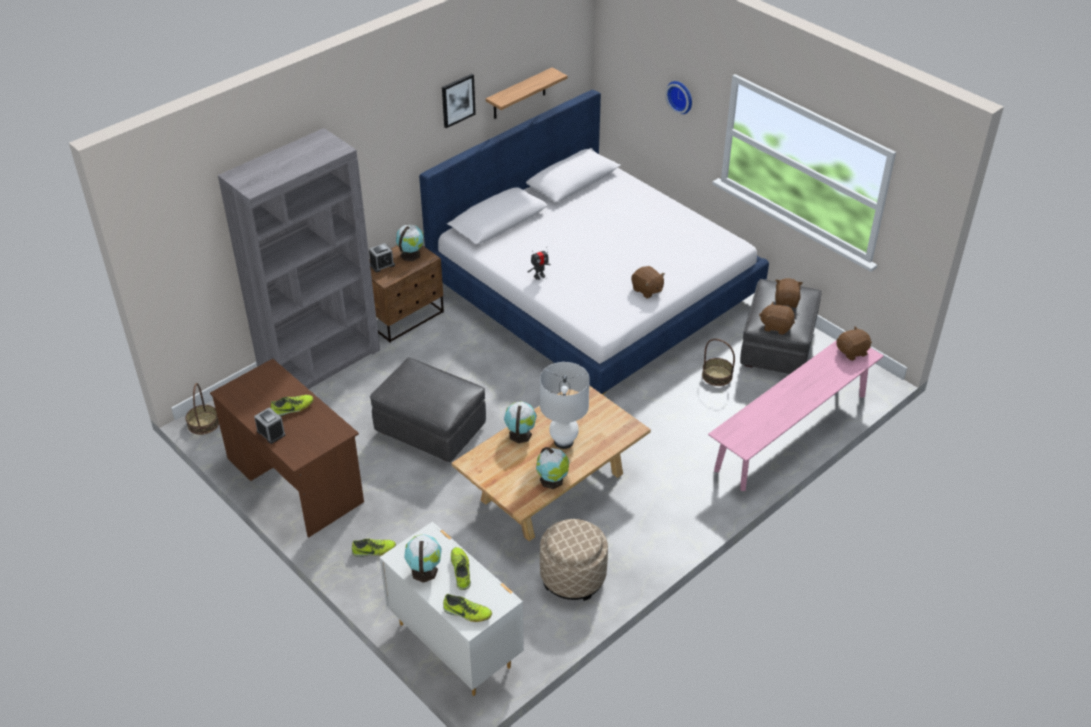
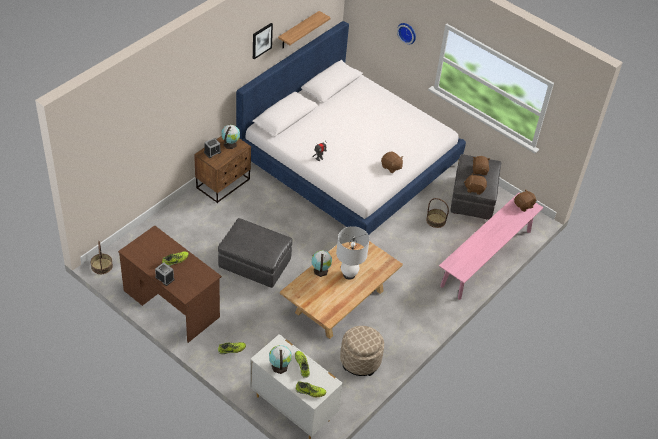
camera: 10 degrees left, 5 degrees up
grey bookcase [218,128,380,389] -> none
globe [536,447,569,489] -> none

